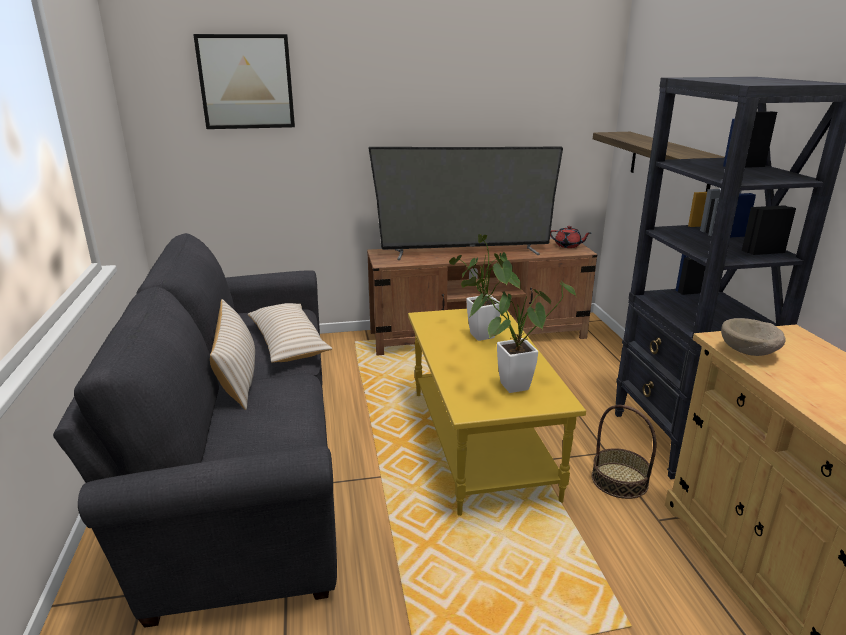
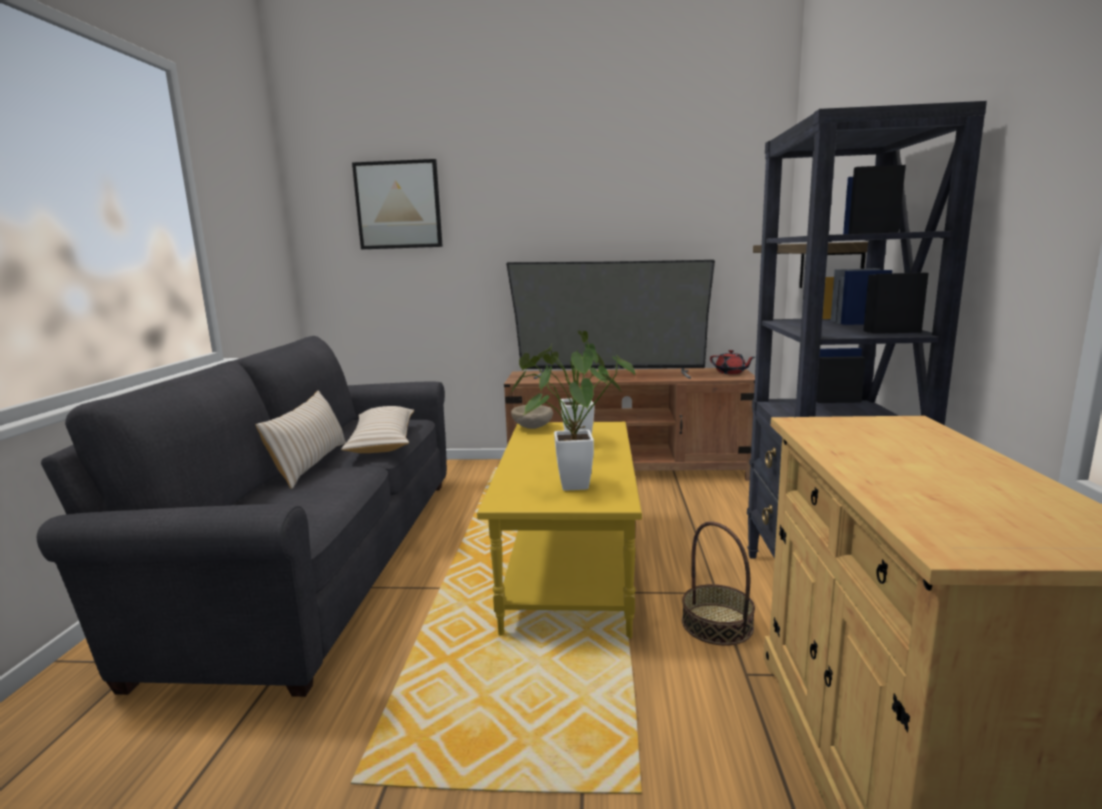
camera: 15 degrees right, 10 degrees down
beige bowl [721,318,786,356] -> beige bowl moved to [511,405,553,429]

